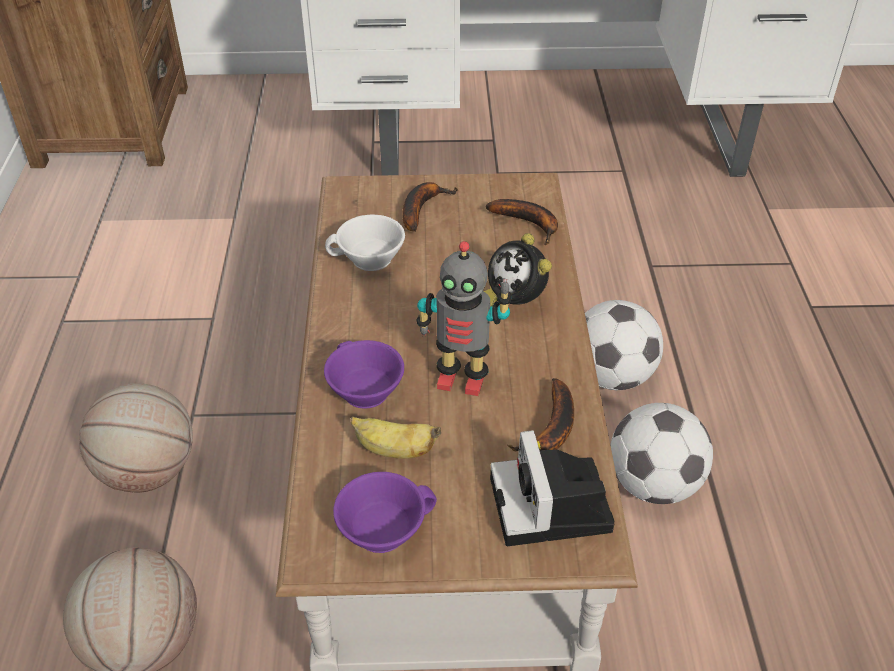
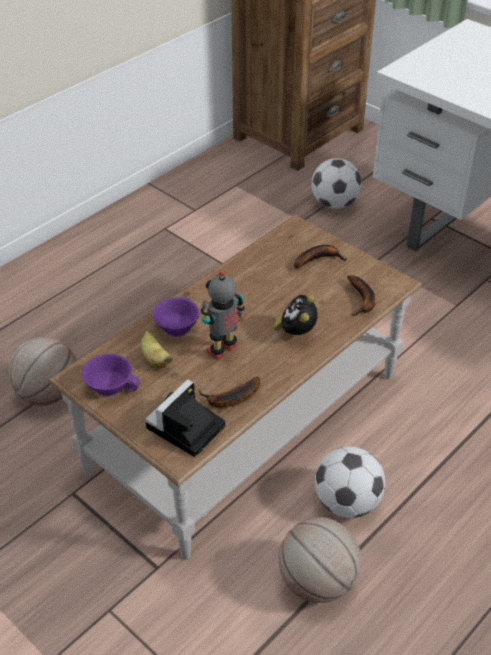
camera: 45 degrees right, 0 degrees up
basketball [79,383,193,493] -> basketball moved to [278,517,362,603]
white cup [325,214,405,271] -> none
toy robot [416,241,512,396] -> toy robot turned 75 degrees clockwise [200,270,245,360]
football [585,300,663,390] -> football moved to [311,158,362,209]

